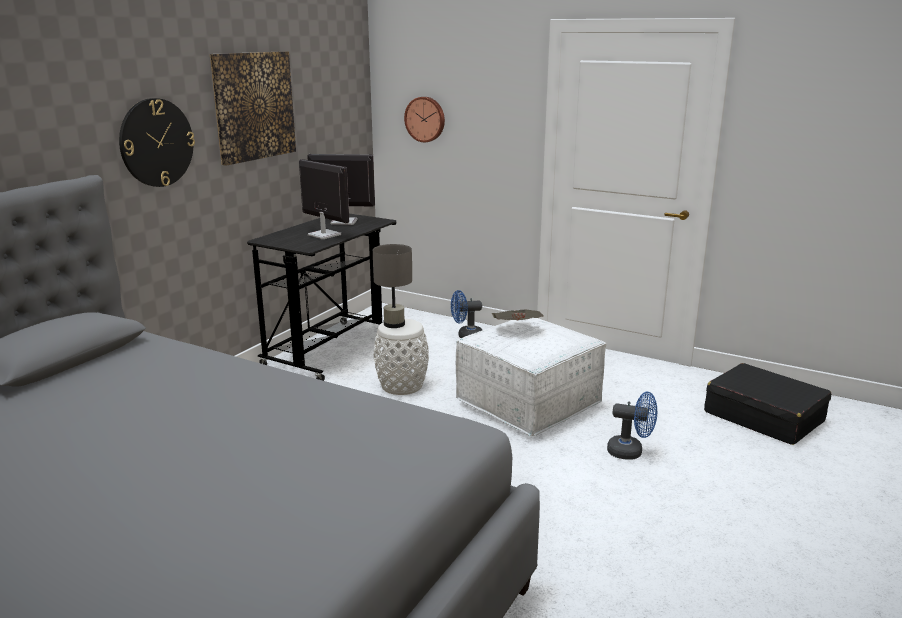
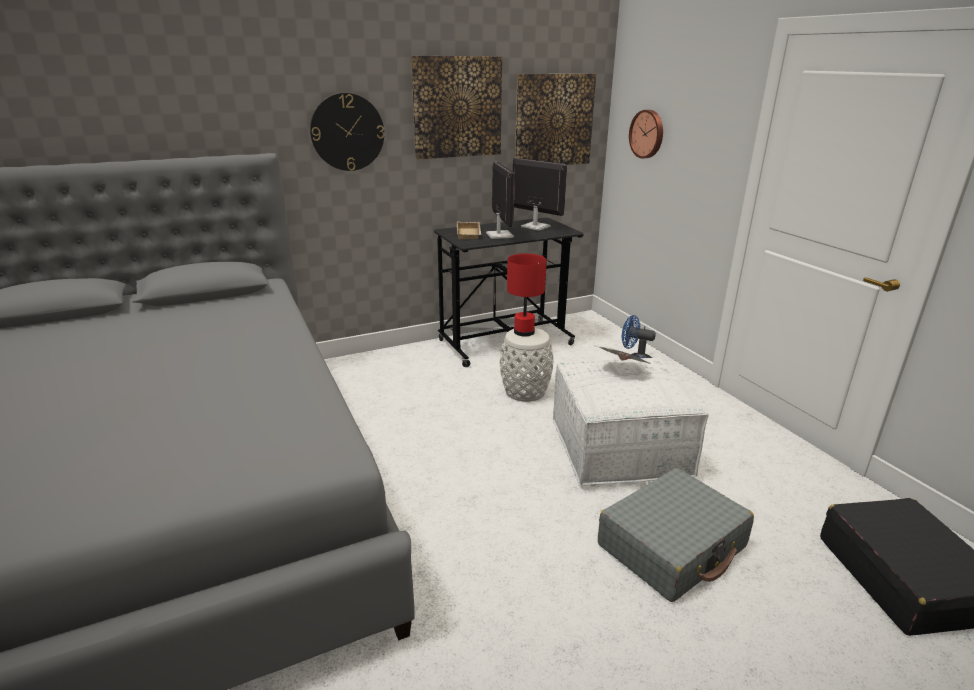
camera: 35 degrees right, 5 degrees up
grey table lamp [373,244,412,328] -> red table lamp [507,253,546,336]
blue fan [607,392,657,460] -> grey suitcase [598,468,754,602]
none -> beige tray [457,221,482,240]
none -> picture [515,74,596,165]

